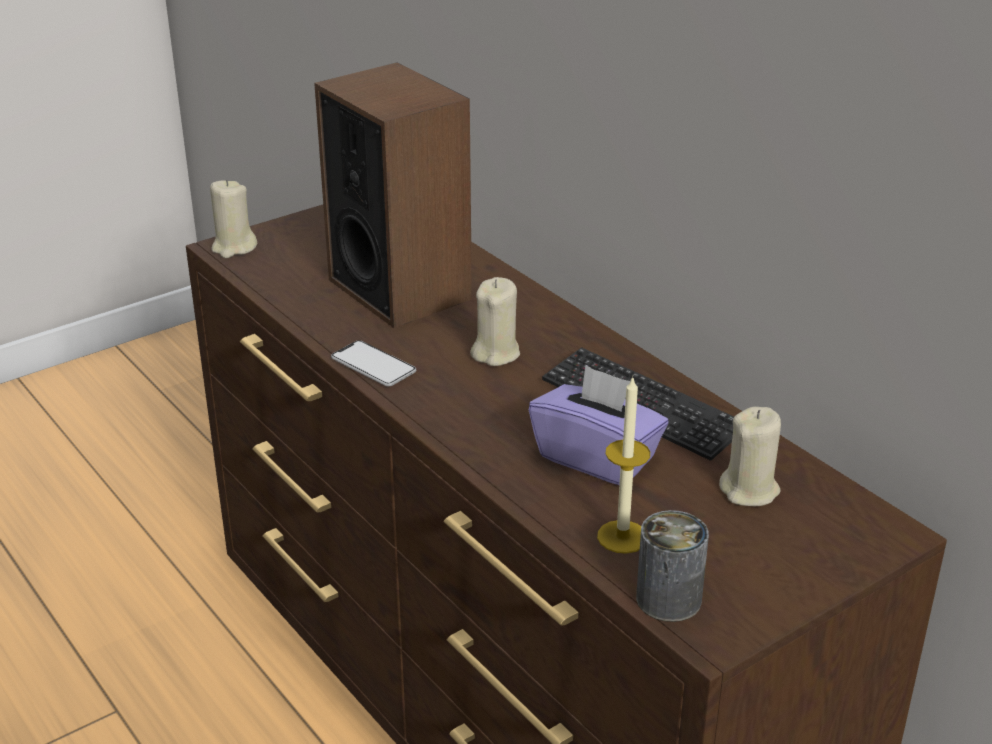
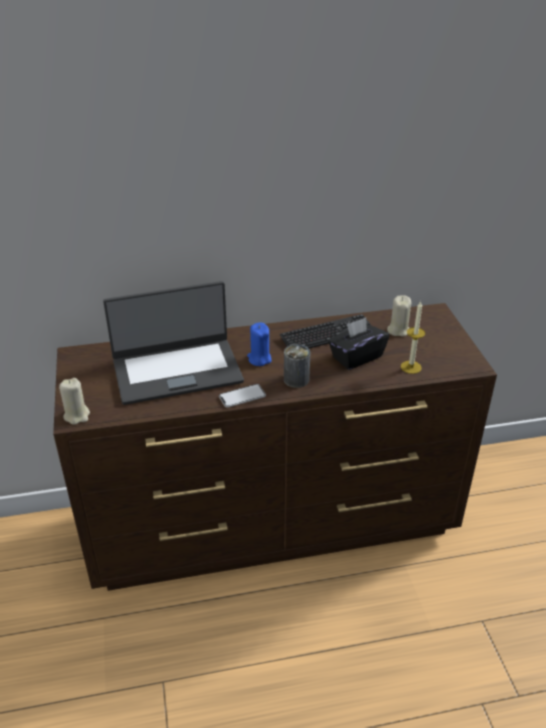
camera: 65 degrees left, 5 degrees up
speaker [314,63,472,328] -> laptop [103,281,244,405]
beige candle [470,277,520,366] -> blue candle [247,323,272,366]
purple tissue box [529,365,668,485] -> black tissue box [328,317,389,370]
can [636,510,709,622] -> can moved to [284,344,310,388]

